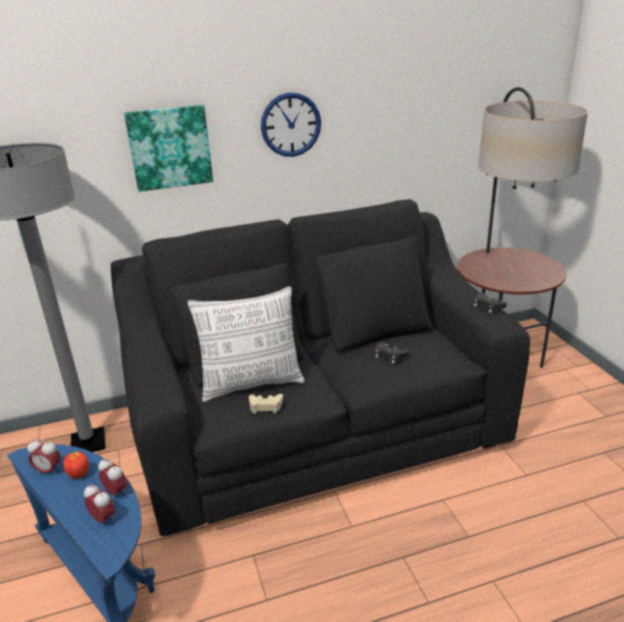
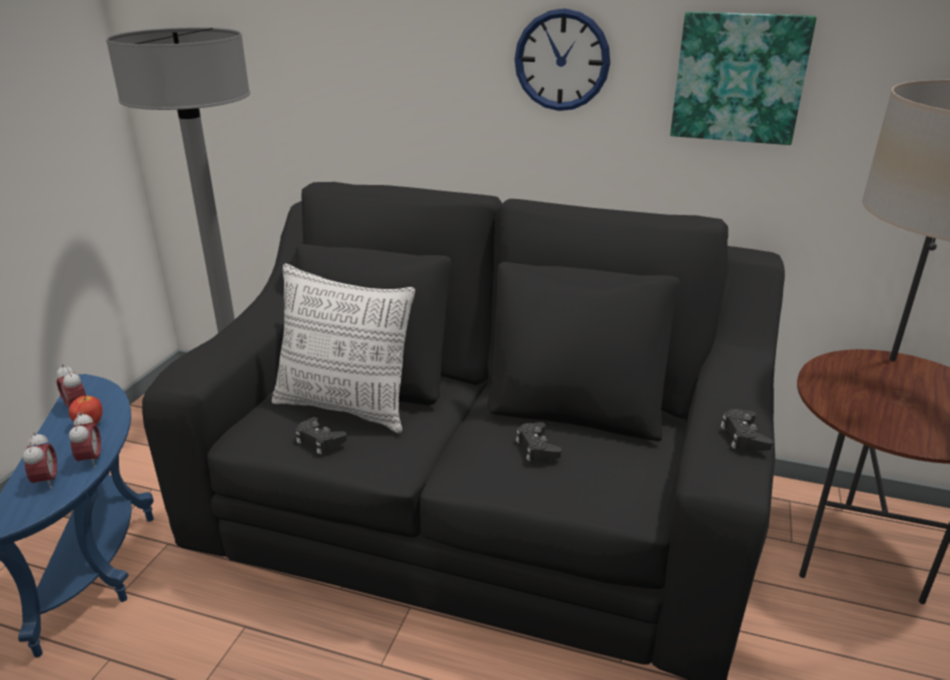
camera: 35 degrees right, 0 degrees up
picture [124,105,213,192] -> picture moved to [670,12,816,145]
beige game controller [249,394,283,414] -> black game controller [296,417,347,454]

